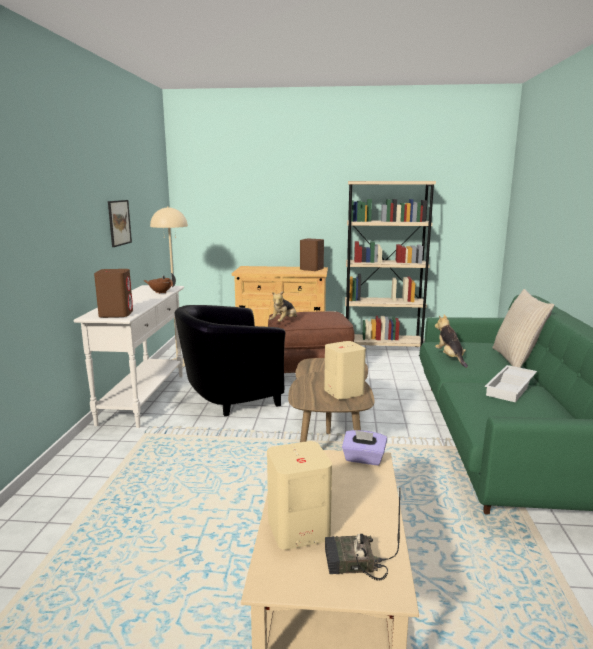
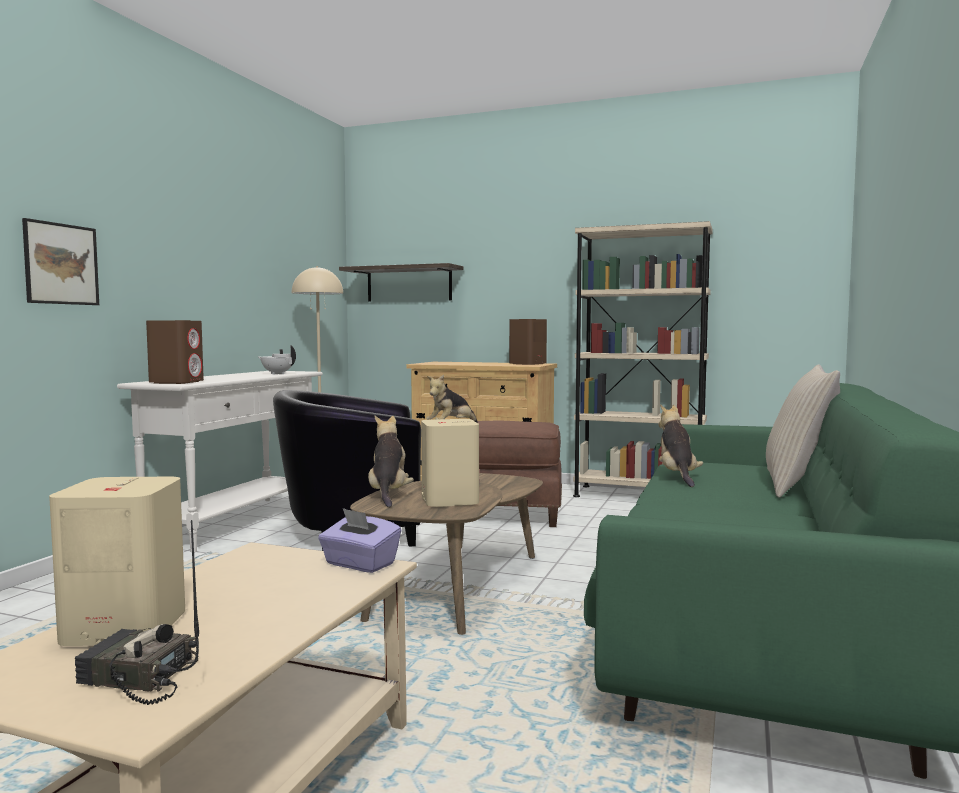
camera: 15 degrees right, 10 degrees down
picture [108,200,132,247] -> picture moved to [22,218,99,305]
brown teapot [144,273,176,294] -> white teapot [258,345,296,374]
white tray [485,365,537,402] -> none
none -> shelf [339,263,464,302]
none -> plush toy [368,416,414,508]

